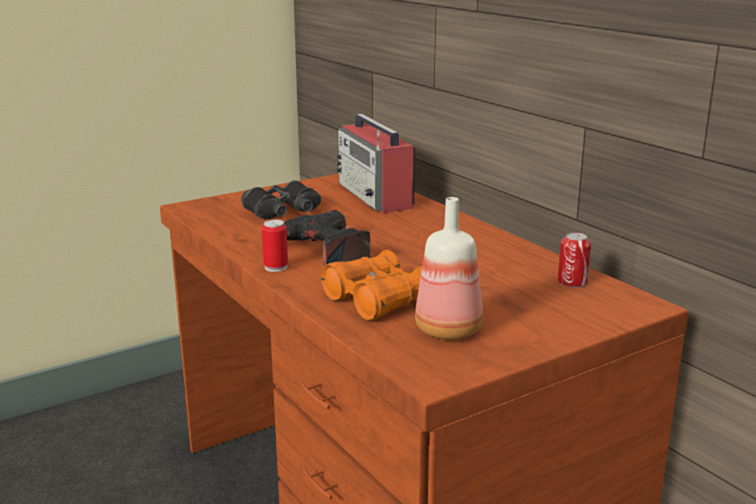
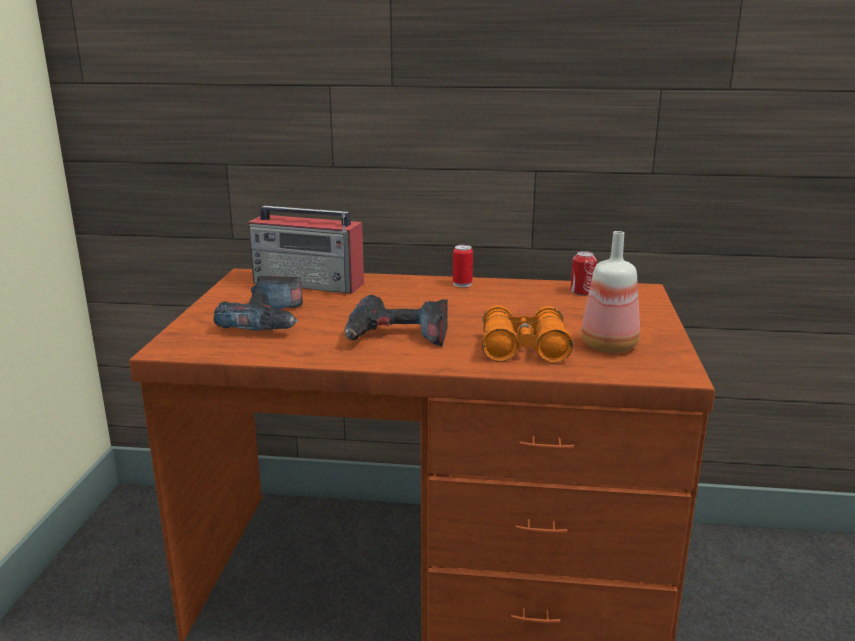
camera: 50 degrees left, 0 degrees up
black binoculars [241,180,321,219] -> power drill [213,275,303,331]
can [262,219,288,272] -> can moved to [453,245,473,287]

